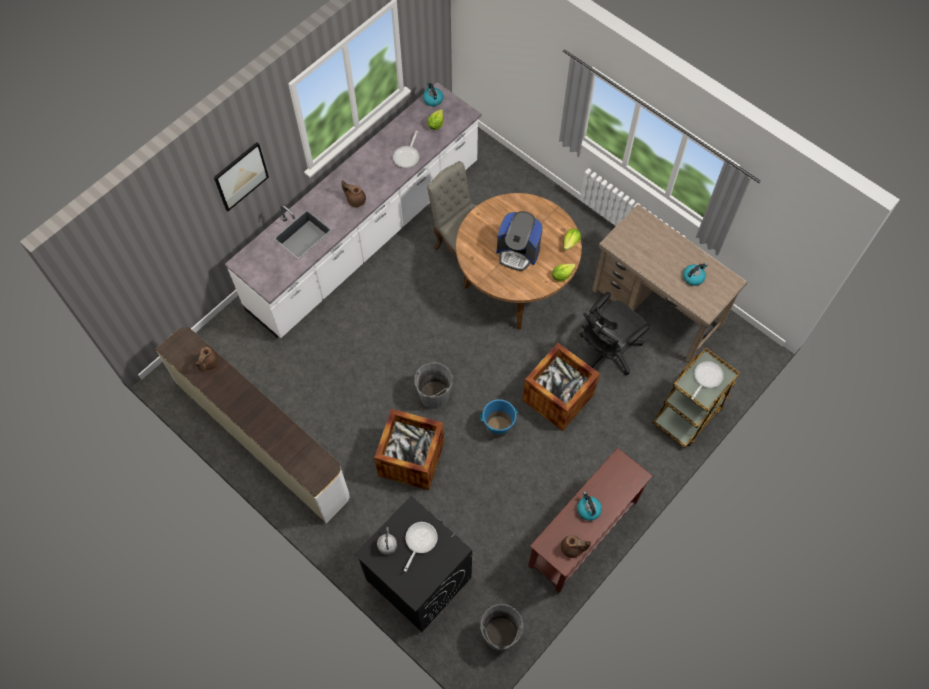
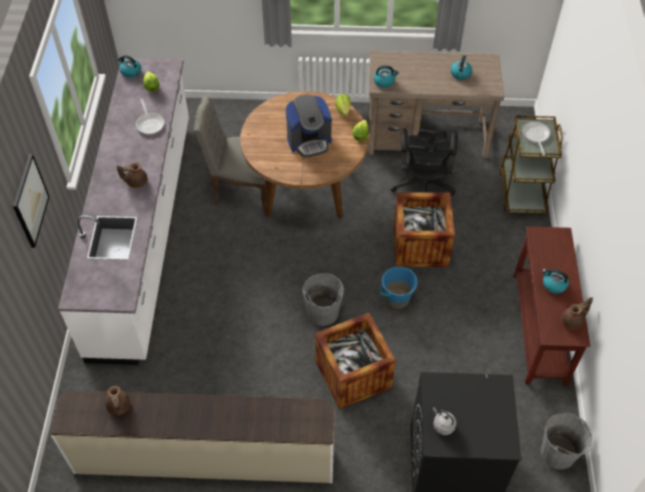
camera: 40 degrees left, 10 degrees down
frying pan [404,522,438,572] -> none
none -> kettle [374,65,399,88]

